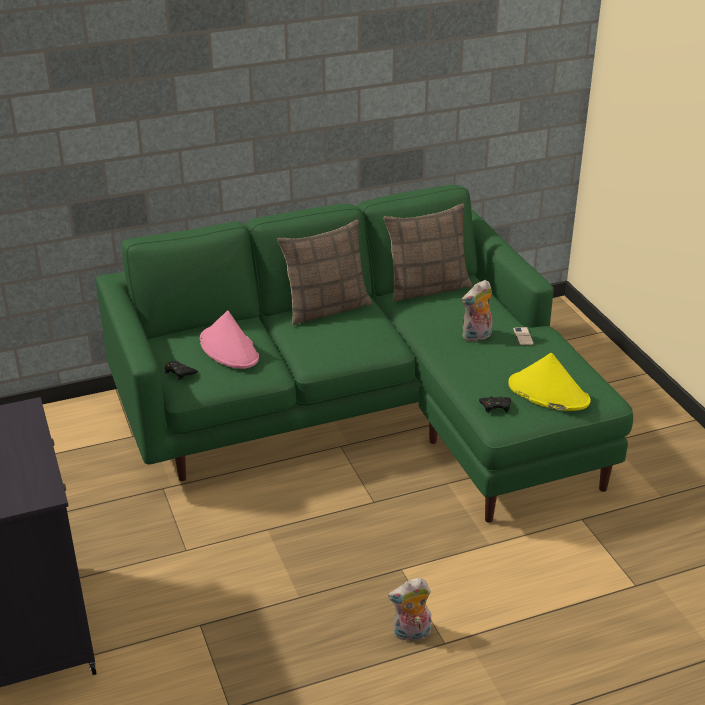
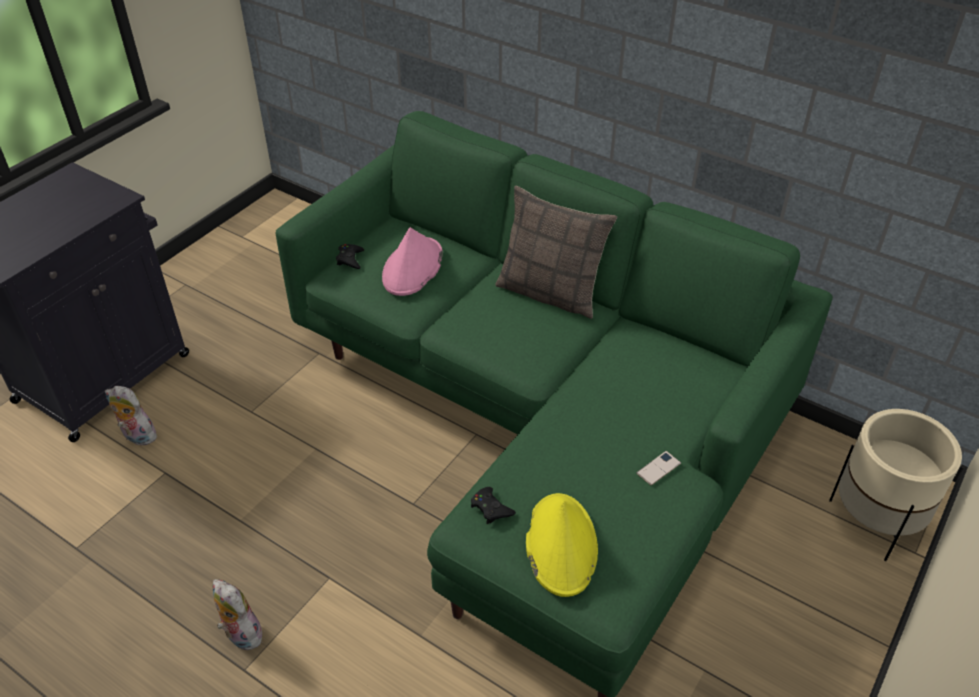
camera: 55 degrees right, 10 degrees up
pillow [383,203,472,302] -> none
plush toy [462,280,493,342] -> plush toy moved to [105,386,158,446]
none -> beige planter [829,409,962,561]

